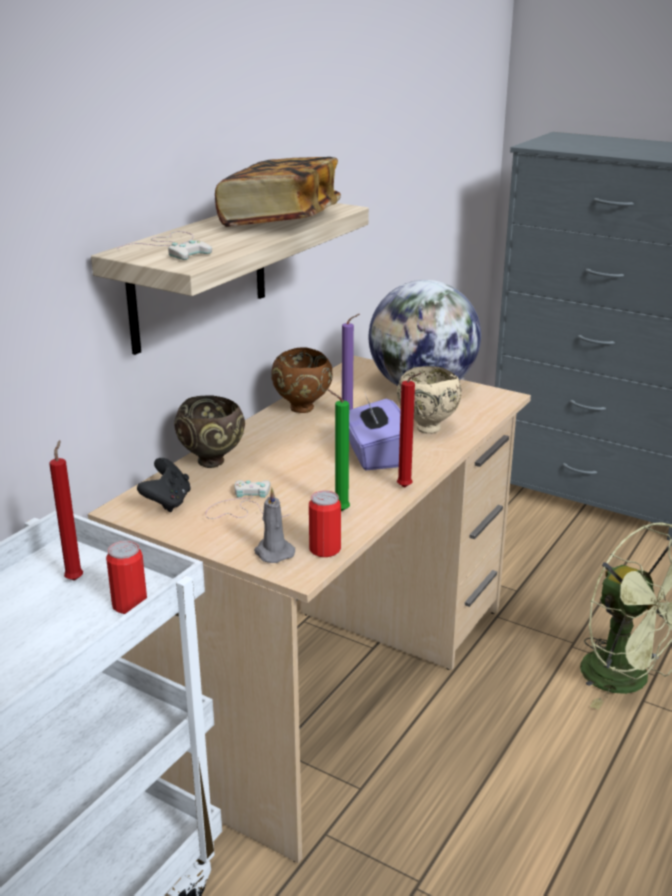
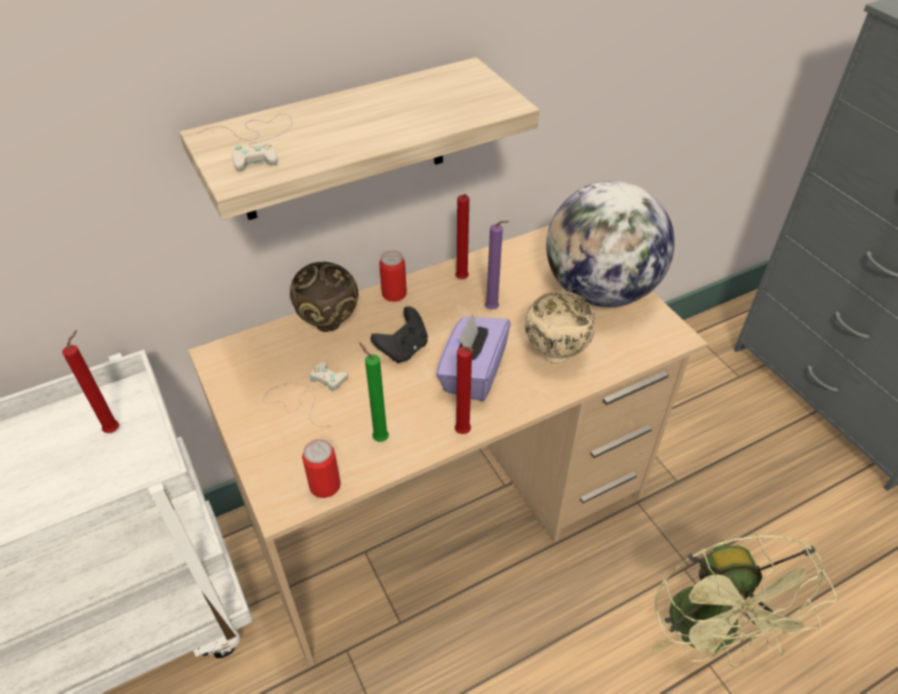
camera: 30 degrees right, 20 degrees up
can [106,540,147,614] -> can moved to [379,250,407,302]
black game controller [137,458,191,512] -> black game controller moved to [371,306,428,363]
book [215,157,341,227] -> none
grey candle [254,488,295,563] -> none
brown bowl [271,347,333,413] -> red candle [455,194,469,279]

